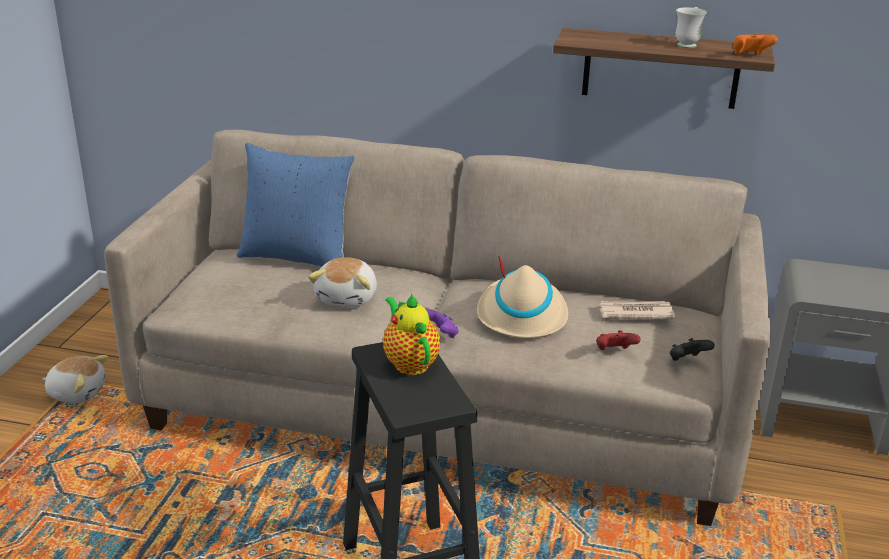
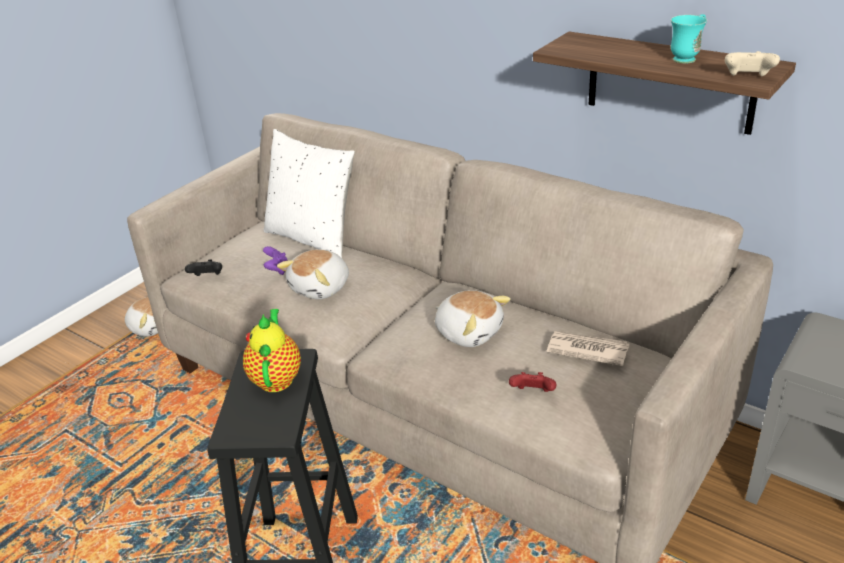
camera: 25 degrees right, 5 degrees up
blue pillow [237,143,355,267] -> white pillow [264,129,355,258]
purple game controller [426,309,459,338] -> purple game controller moved to [263,246,288,275]
beige hat [477,255,568,338] -> plush toy [435,290,511,347]
black game controller [670,338,715,361] -> black game controller moved to [185,259,222,276]
white mug [675,7,707,48] -> turquoise mug [671,14,707,63]
orange game controller [733,34,778,55] -> beige game controller [725,51,780,76]

